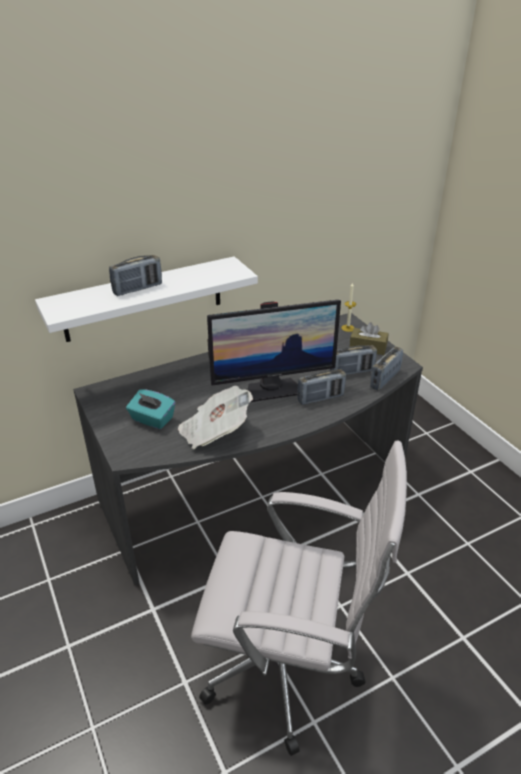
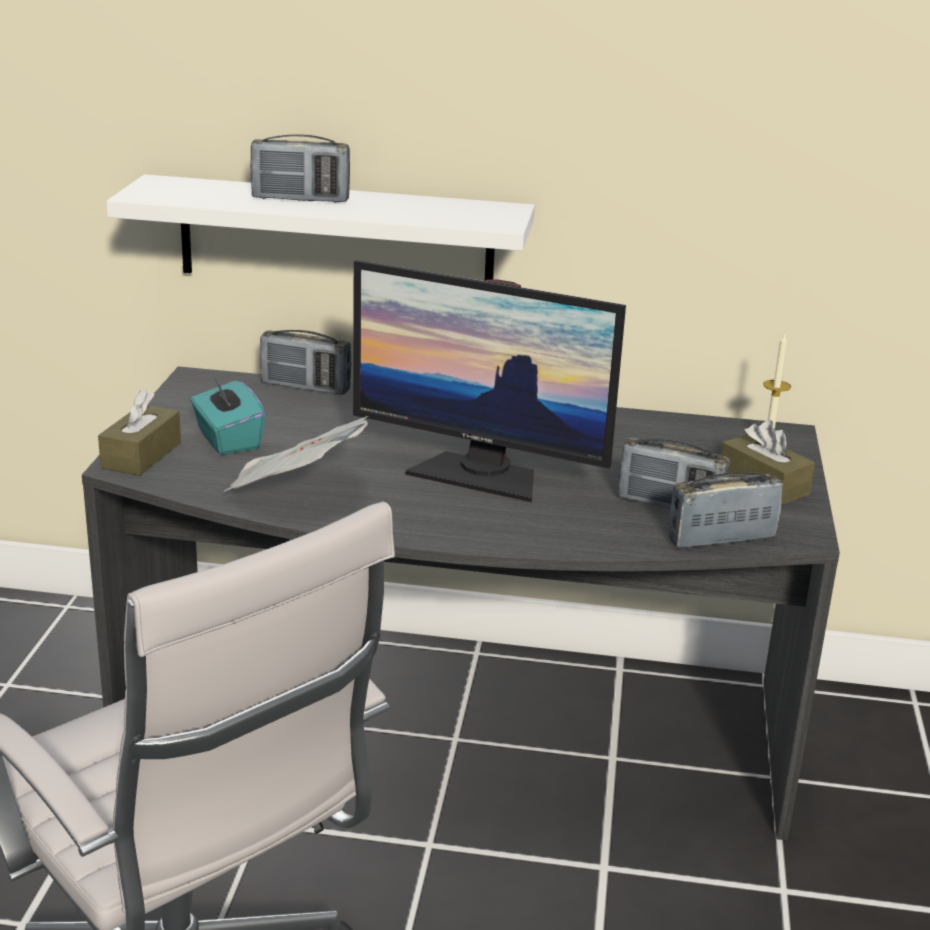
camera: 35 degrees right, 10 degrees down
radio [297,369,346,405] -> radio moved to [260,330,351,395]
none -> brown tissue box [98,390,181,476]

